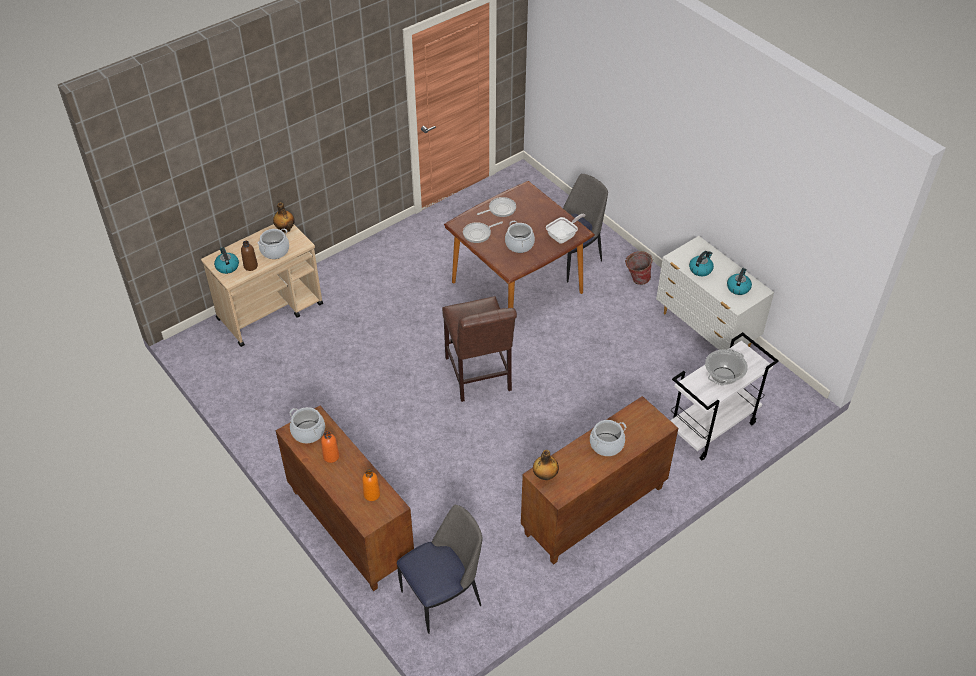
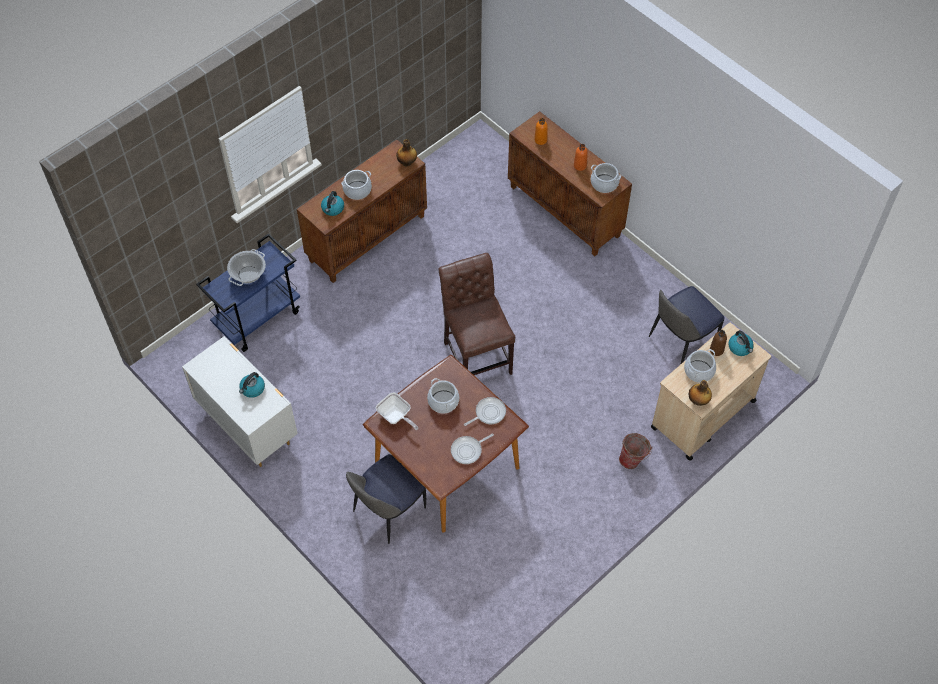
camera: 175 degrees right, 10 degrees up
chair [397,505,483,634] -> chair moved to [649,286,725,365]
frying pan [546,214,586,244] -> frying pan turned 90 degrees counterclockwise [376,392,419,430]
bucket [625,251,653,285] -> bucket moved to [619,433,652,469]
white cart [670,332,779,460] -> blue cart [196,233,300,352]
kettle [727,268,752,295] -> kettle moved to [321,191,344,216]

